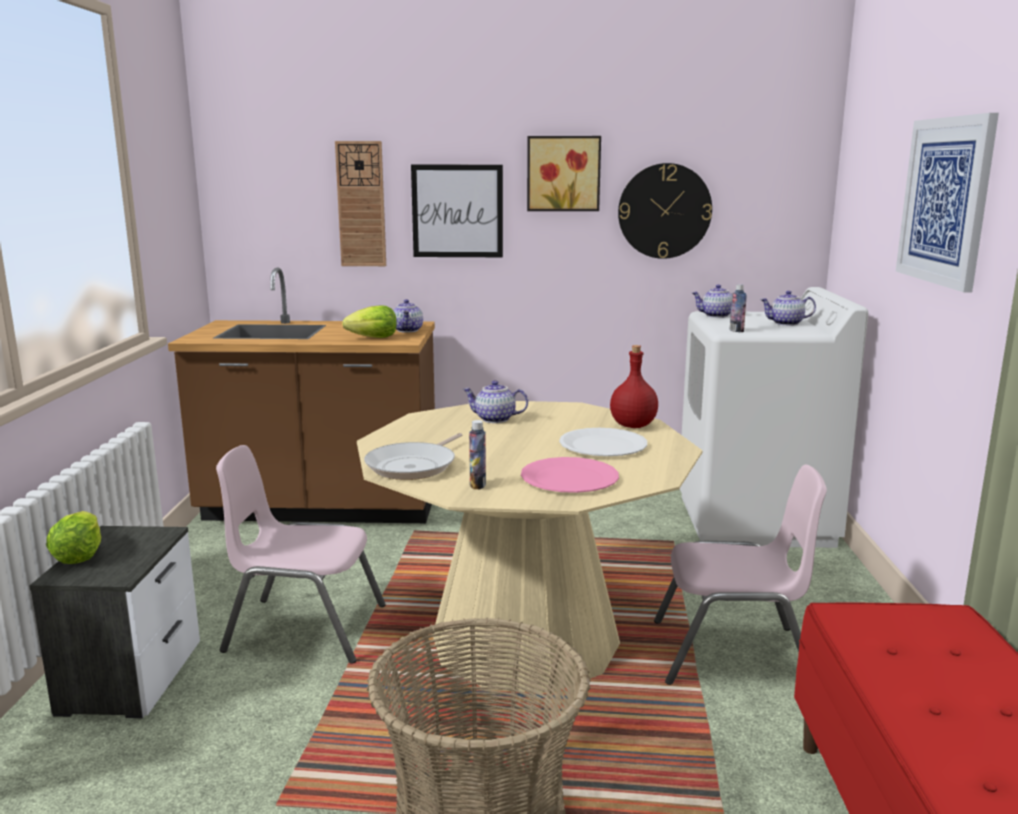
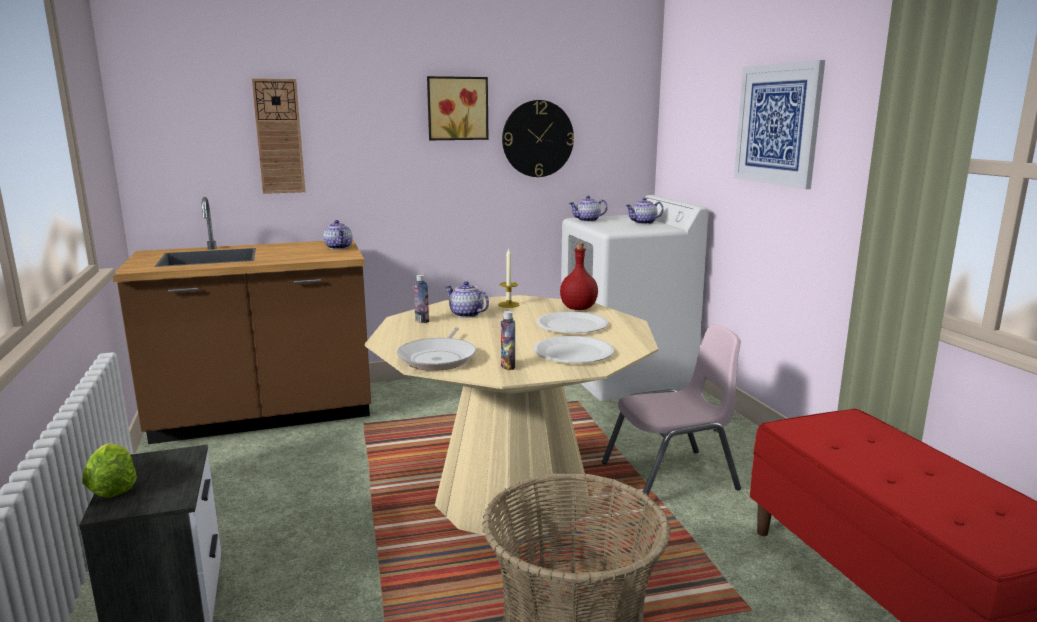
camera: 20 degrees left, 0 degrees up
pink chair [216,445,386,664] -> none
lettuce [342,305,397,338] -> none
picture [411,165,503,257] -> none
teapot [462,380,528,423] -> teapot turned 45 degrees clockwise [445,281,489,318]
pink plate [521,457,619,493] -> white plate [534,336,614,363]
bottle [730,284,747,332] -> bottle moved to [414,275,429,323]
none -> candle [498,249,519,308]

